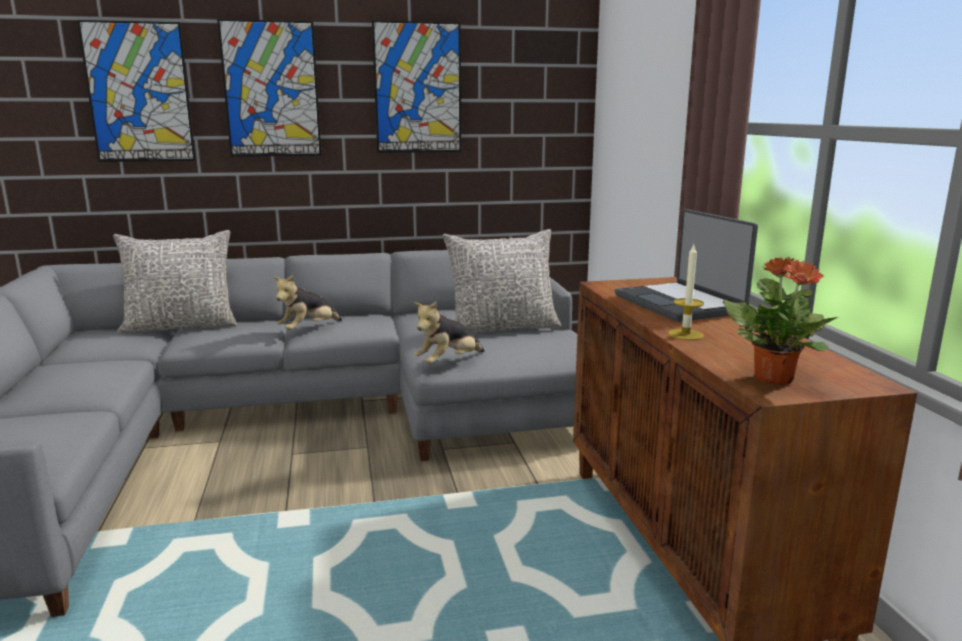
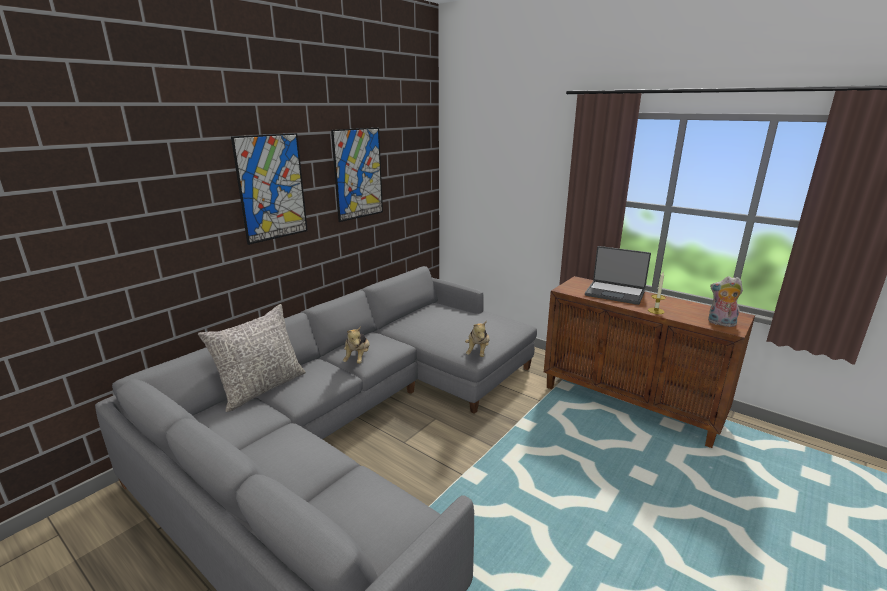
camera: 40 degrees left, 5 degrees up
picture [77,20,196,162] -> none
grey pillow [443,229,561,334] -> none
potted plant [723,256,838,385] -> plush toy [708,276,743,327]

